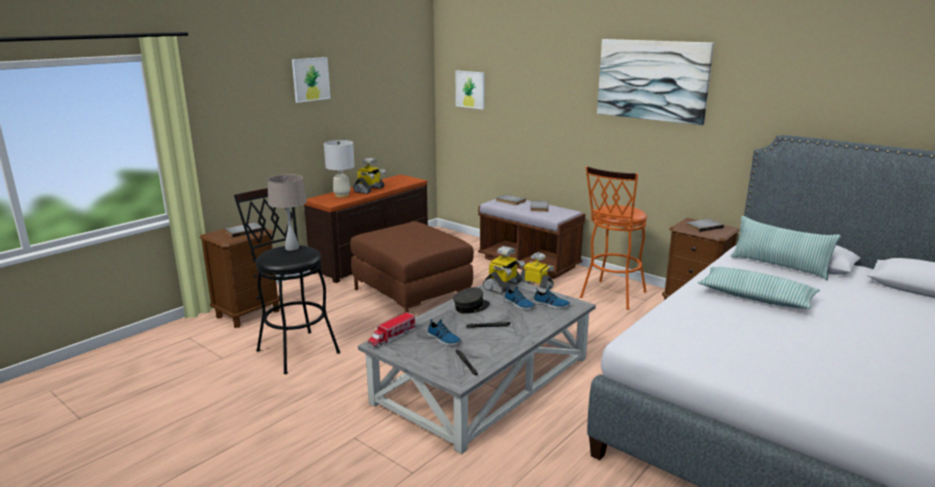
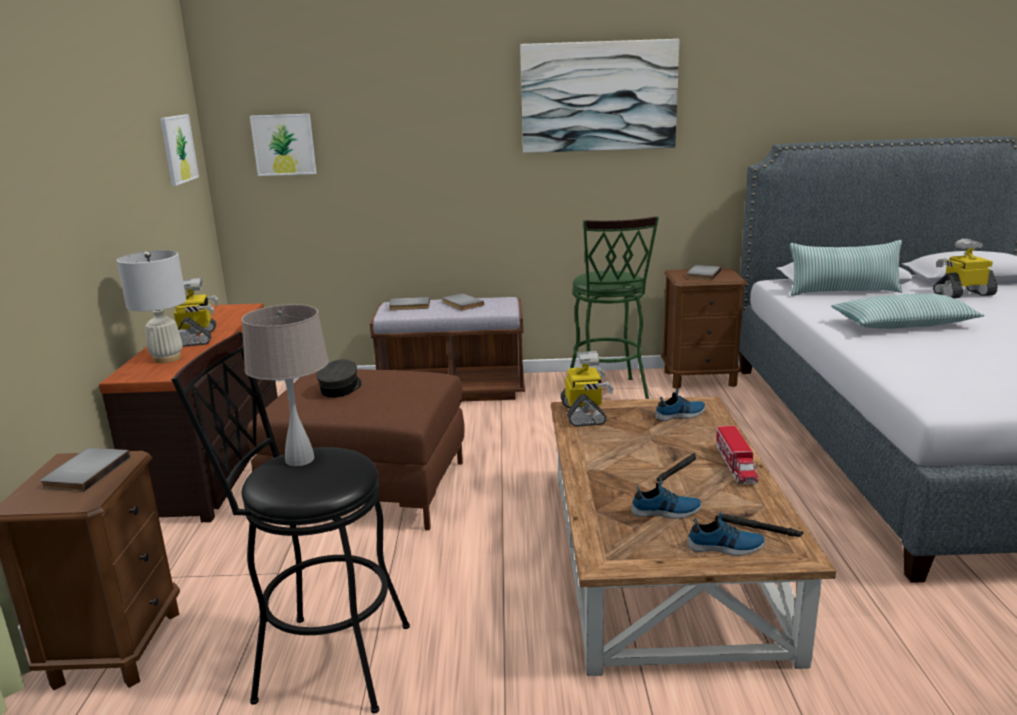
camera: 40 degrees left, 0 degrees up
picture [292,57,330,103] -> picture moved to [160,114,199,186]
grey coffee table [358,279,596,454] -> brown coffee table [551,396,836,676]
toy truck [368,312,416,348] -> toy truck moved to [716,425,759,484]
grey cap [453,287,490,314] -> grey cap moved to [317,359,362,398]
shoe [504,286,535,309] -> shoe moved to [687,512,765,556]
toy robot [521,252,554,290] -> toy robot moved to [933,239,998,298]
orange stool [580,166,647,310] -> green stool [570,216,659,399]

